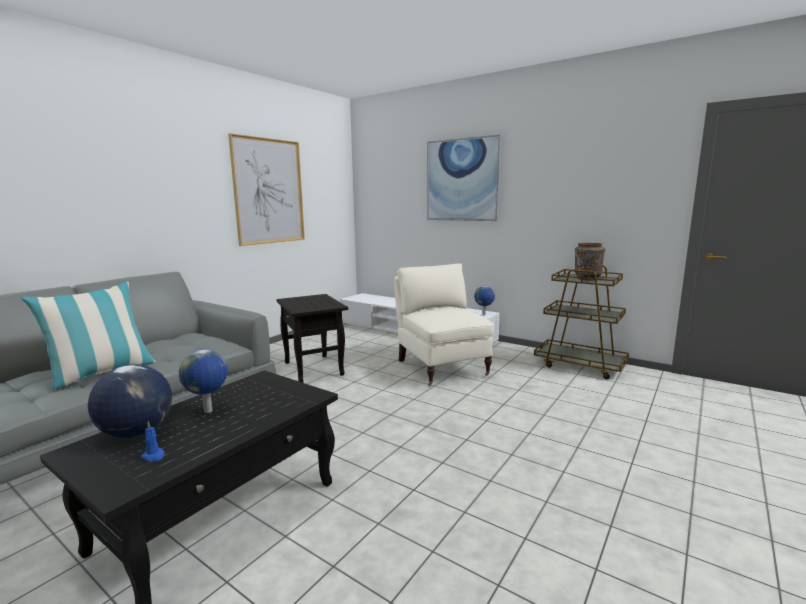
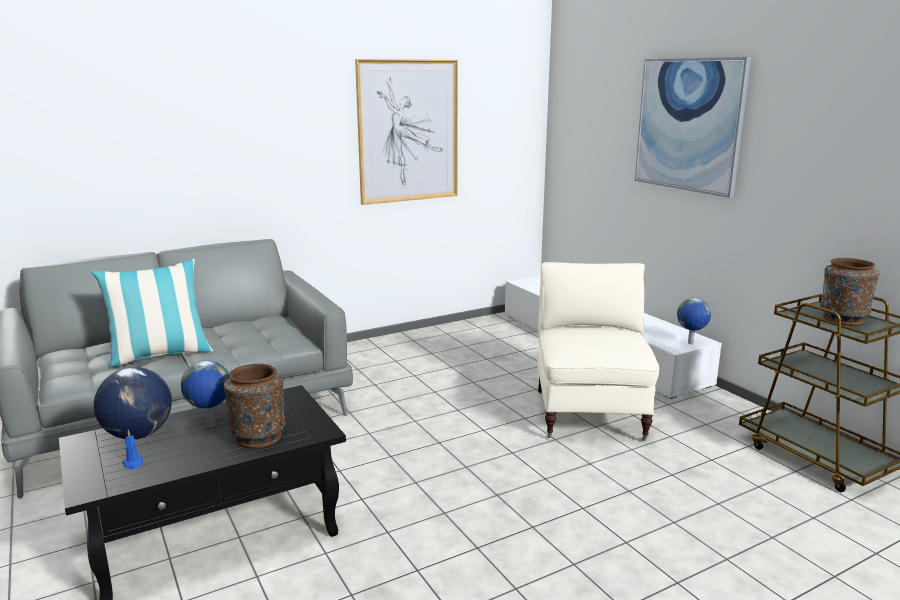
camera: 25 degrees right, 5 degrees up
black side table [276,294,348,383] -> none
none -> brown vase [224,364,285,449]

